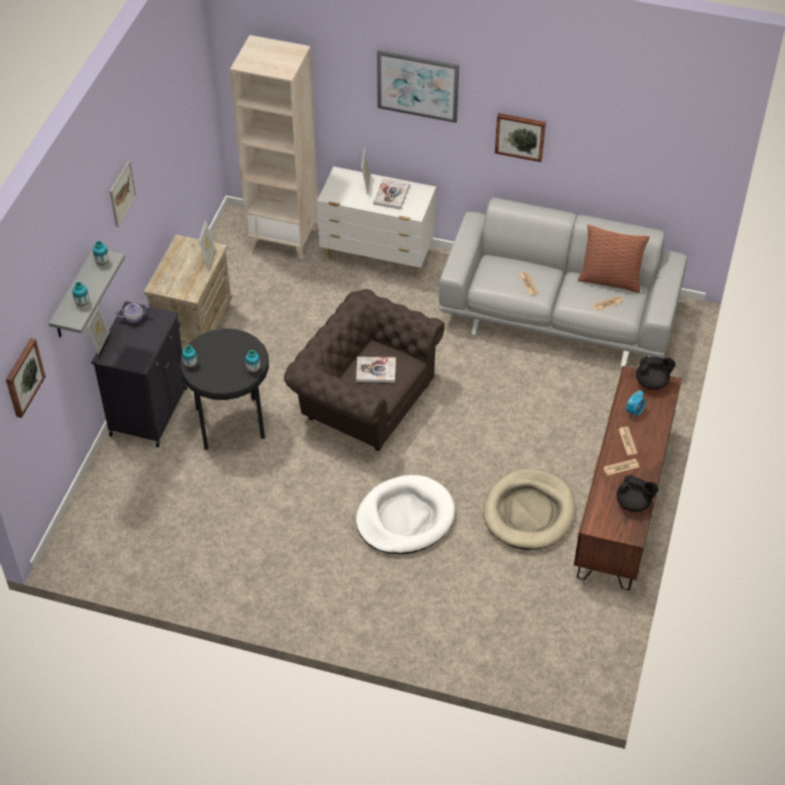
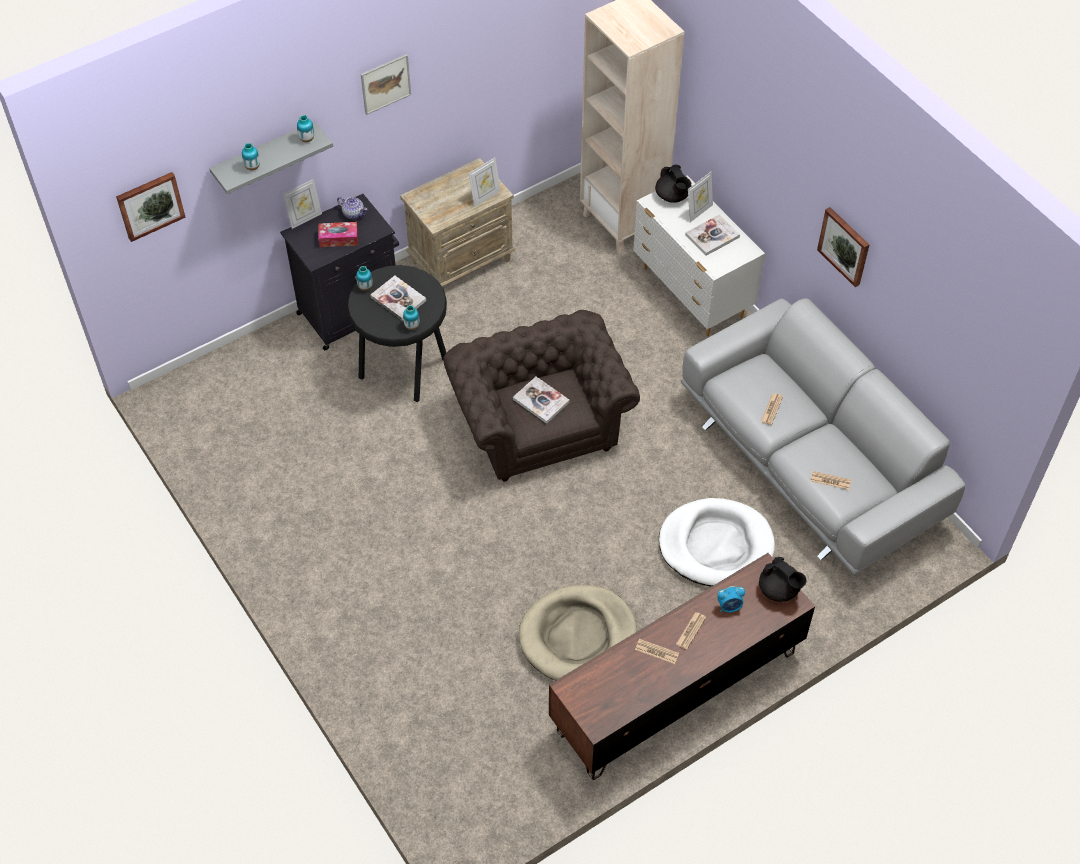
camera: 40 degrees right, 5 degrees up
white dog bed [356,475,455,554] -> white dog bed moved to [659,498,775,587]
picture [377,50,459,123] -> none
pillow [578,224,650,293] -> none
black teapot [617,475,659,512] -> black teapot moved to [655,165,691,203]
none -> tissue box [318,222,358,247]
none -> book [370,276,426,320]

